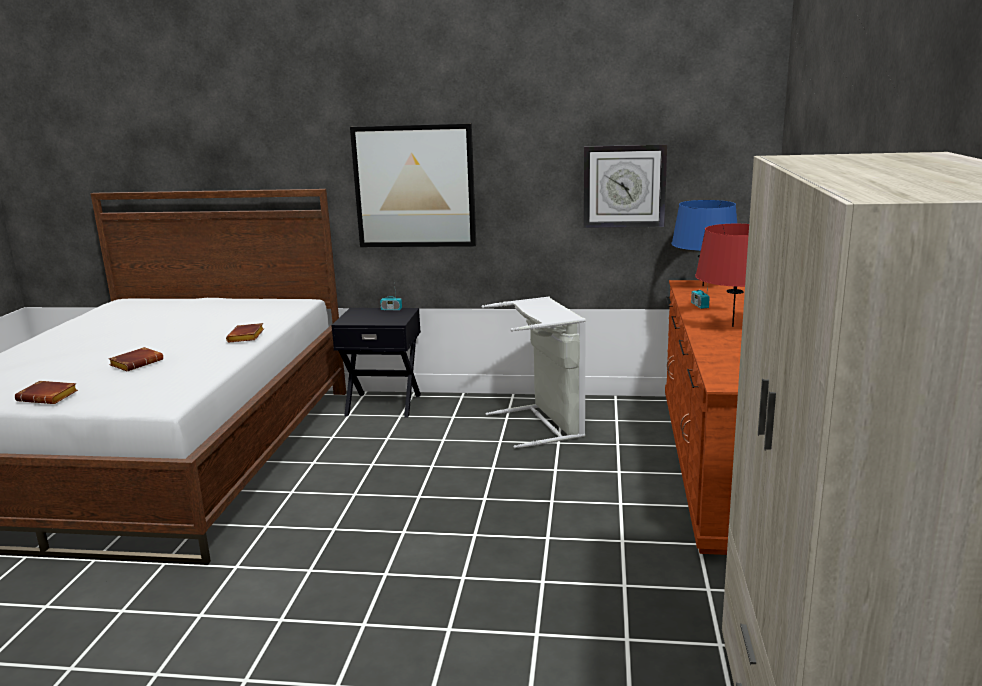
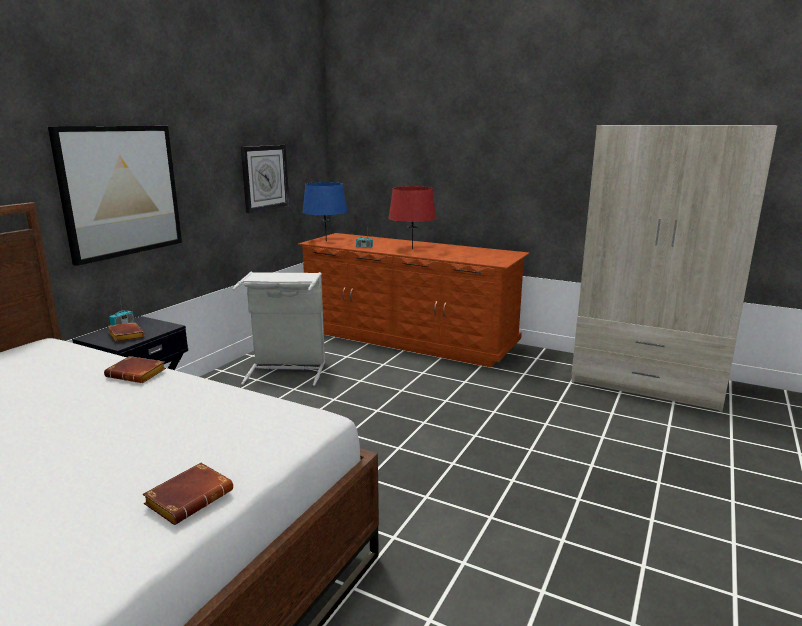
camera: 70 degrees left, 0 degrees up
brown book [109,347,163,371] -> brown book moved to [108,322,145,342]

